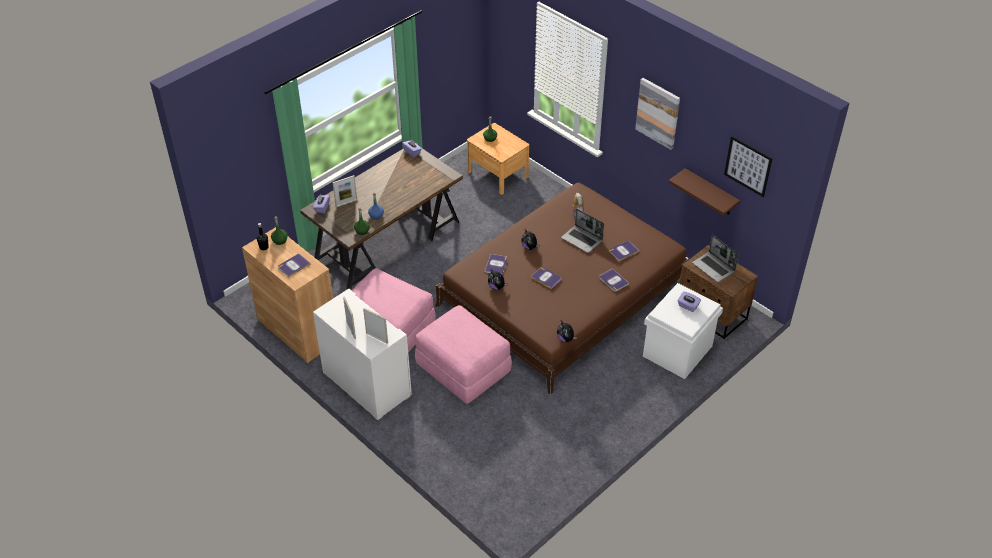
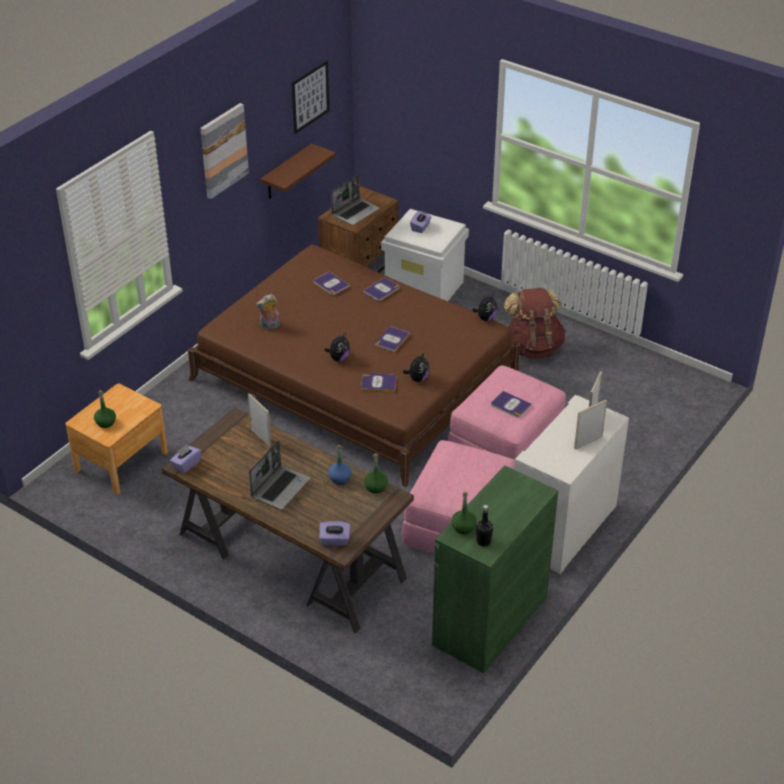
camera: 100 degrees left, 5 degrees down
brown cabinet [242,227,333,363] -> green cabinet [432,465,558,673]
book [278,254,311,277] -> book moved to [491,391,532,418]
picture frame [332,175,357,207] -> picture frame moved to [248,394,272,447]
laptop [561,208,604,253] -> laptop moved to [249,440,310,510]
none -> brown backpack [504,288,566,359]

